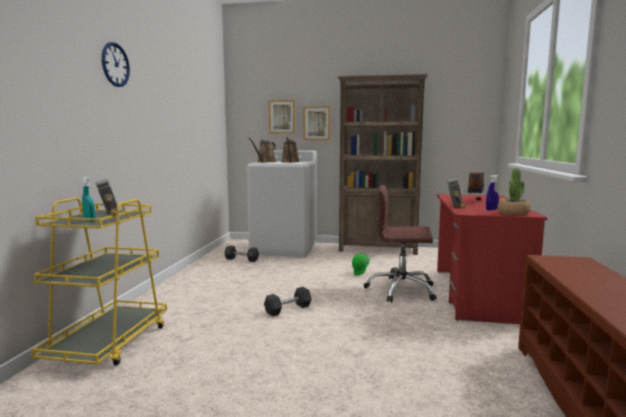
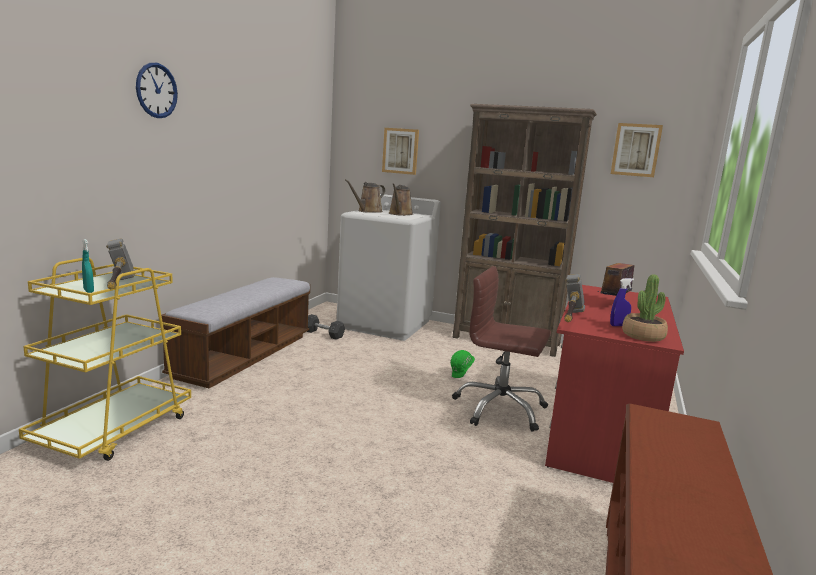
camera: 10 degrees right, 5 degrees up
grey dumbbell [264,287,312,316] -> none
picture [303,106,331,140] -> picture moved to [611,123,663,177]
none -> bench [161,277,310,388]

